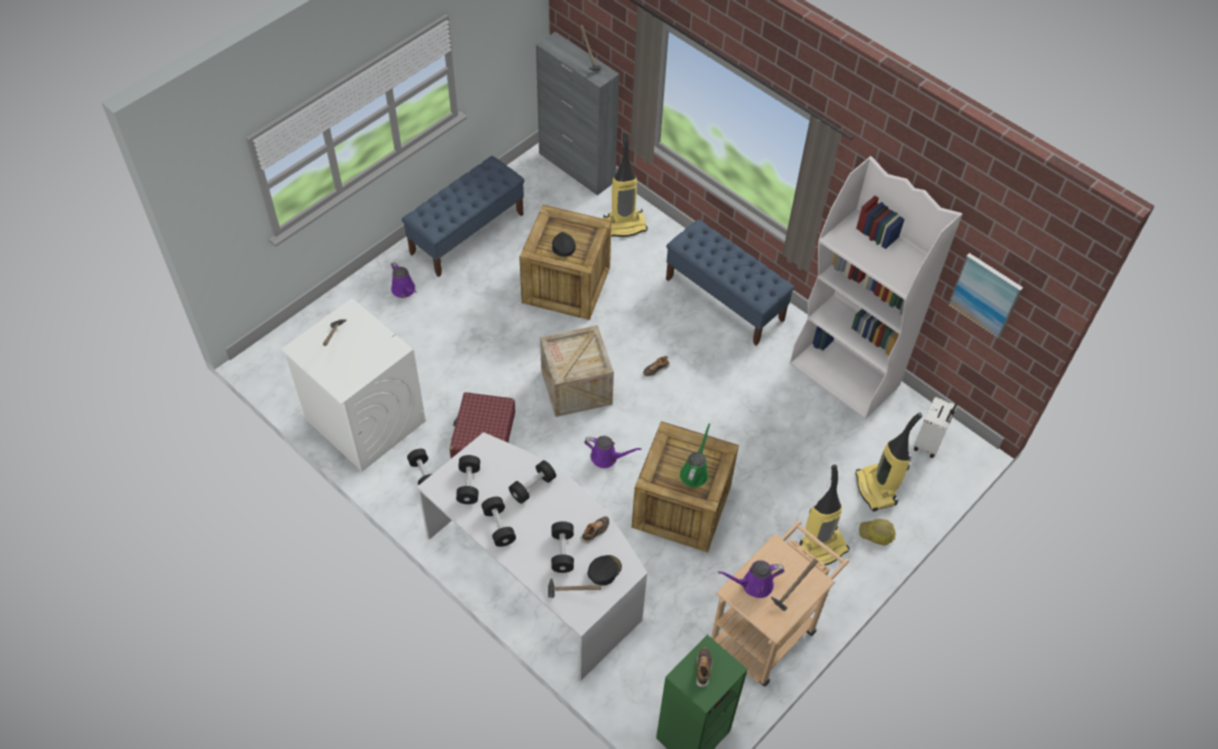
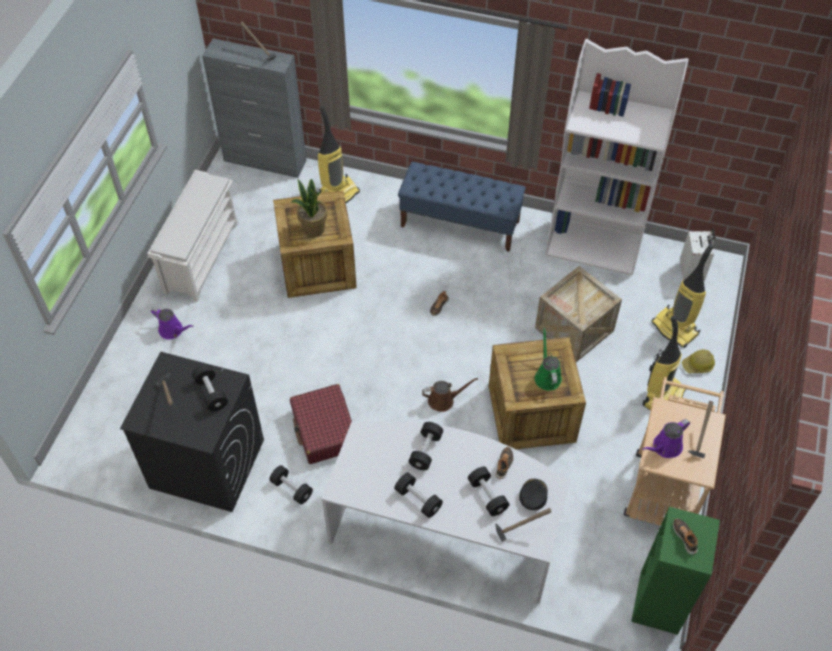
camera: 25 degrees left, 0 degrees up
white washing machine [281,298,426,472] -> black washing machine [120,352,264,512]
blue bench [402,156,524,277] -> white shoe rack [147,170,238,302]
black dumbbell [456,455,480,504] -> black dumbbell moved to [192,364,228,411]
crate [540,325,614,417] -> crate moved to [535,266,622,362]
black cap [552,232,576,257] -> potted plant [291,179,327,237]
purple watering can [584,436,642,468] -> brown watering can [422,378,478,412]
picture [948,253,1023,339] -> none

